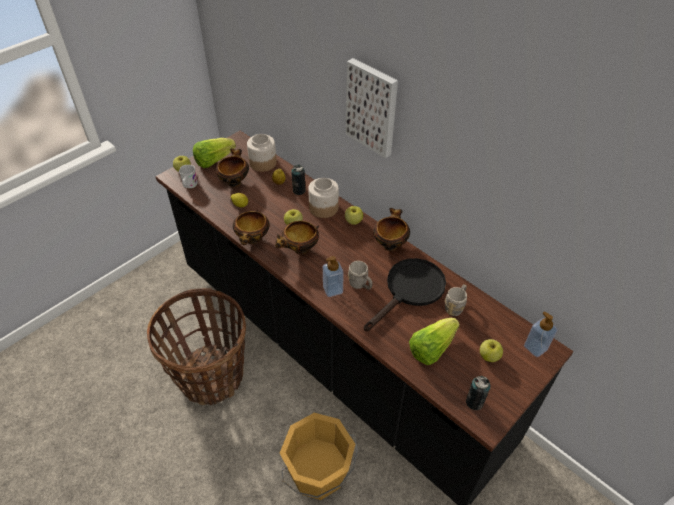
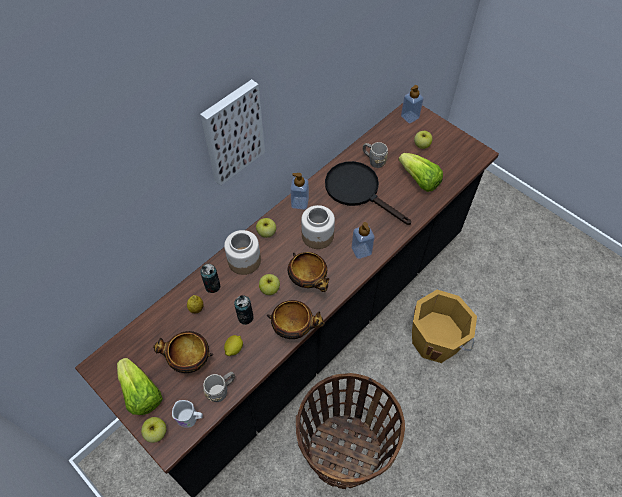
camera: 90 degrees left, 10 degrees up
jar [247,134,277,172] -> jar moved to [301,205,335,249]
grey mug [348,261,373,290] -> grey mug moved to [203,372,235,402]
bowl [374,208,410,251] -> soap dispenser [290,173,309,210]
can [466,376,490,410] -> can moved to [234,295,254,325]

